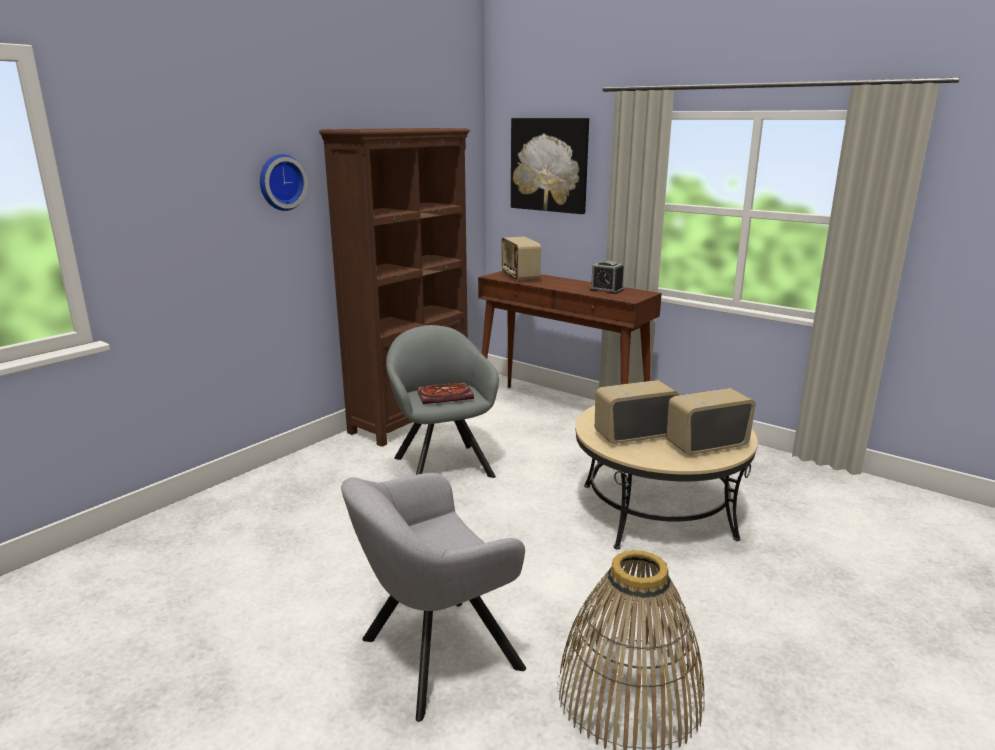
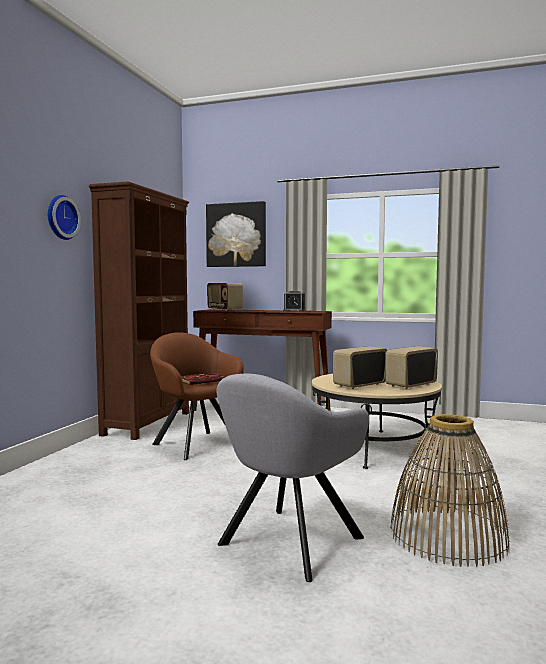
camera: 20 degrees left, 15 degrees down
grey armchair [386,325,499,478] -> brown armchair [150,332,244,460]

